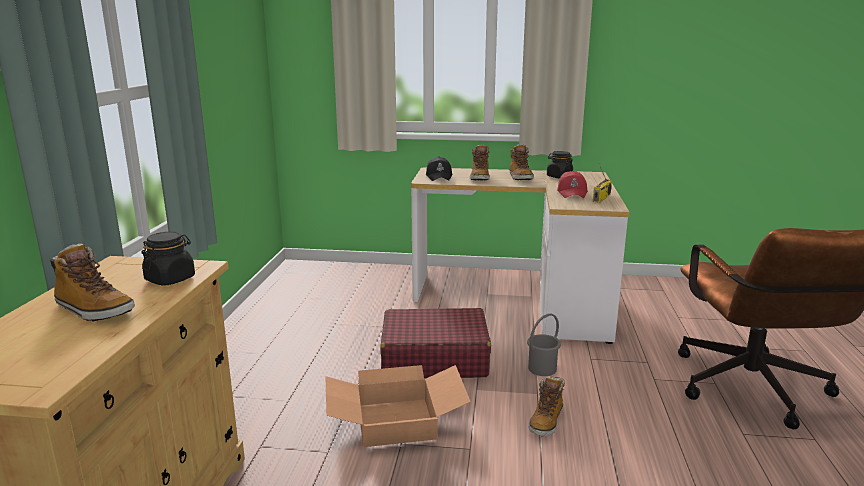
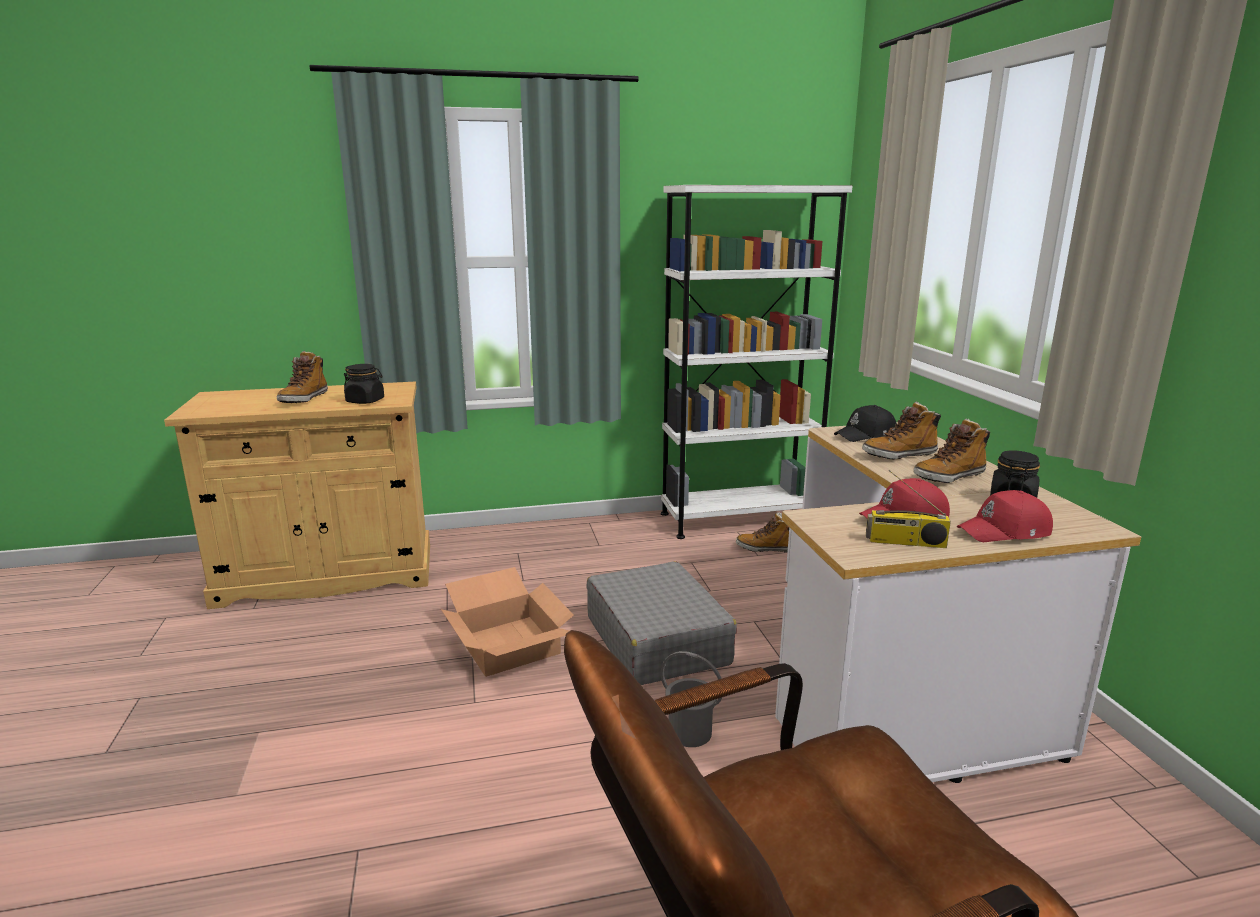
camera: 70 degrees right, 0 degrees up
red suitcase [381,308,491,378] -> grey suitcase [586,561,737,685]
boot [528,377,565,436] -> boot moved to [736,512,789,552]
none -> white bookcase [661,185,852,539]
none -> red cap [957,490,1053,542]

